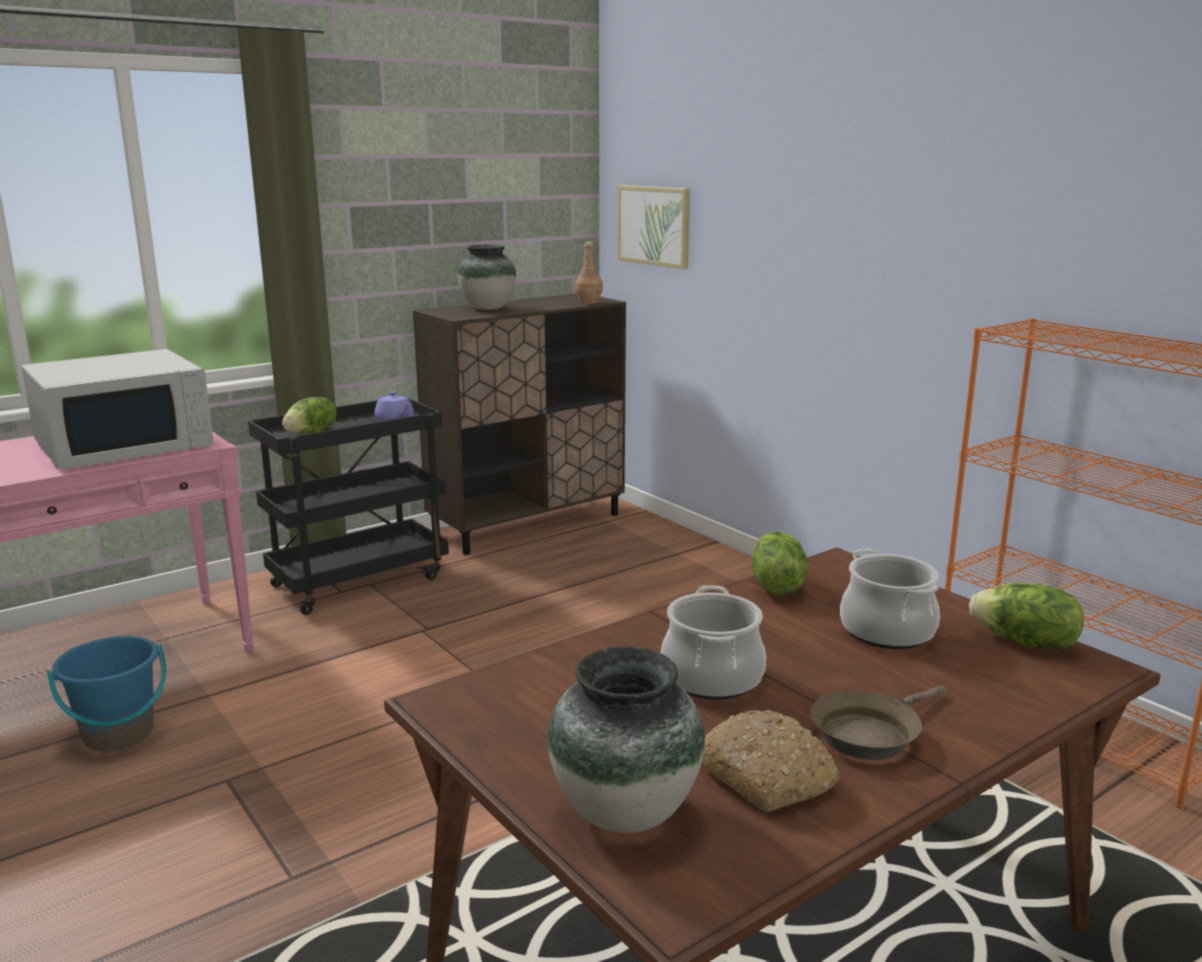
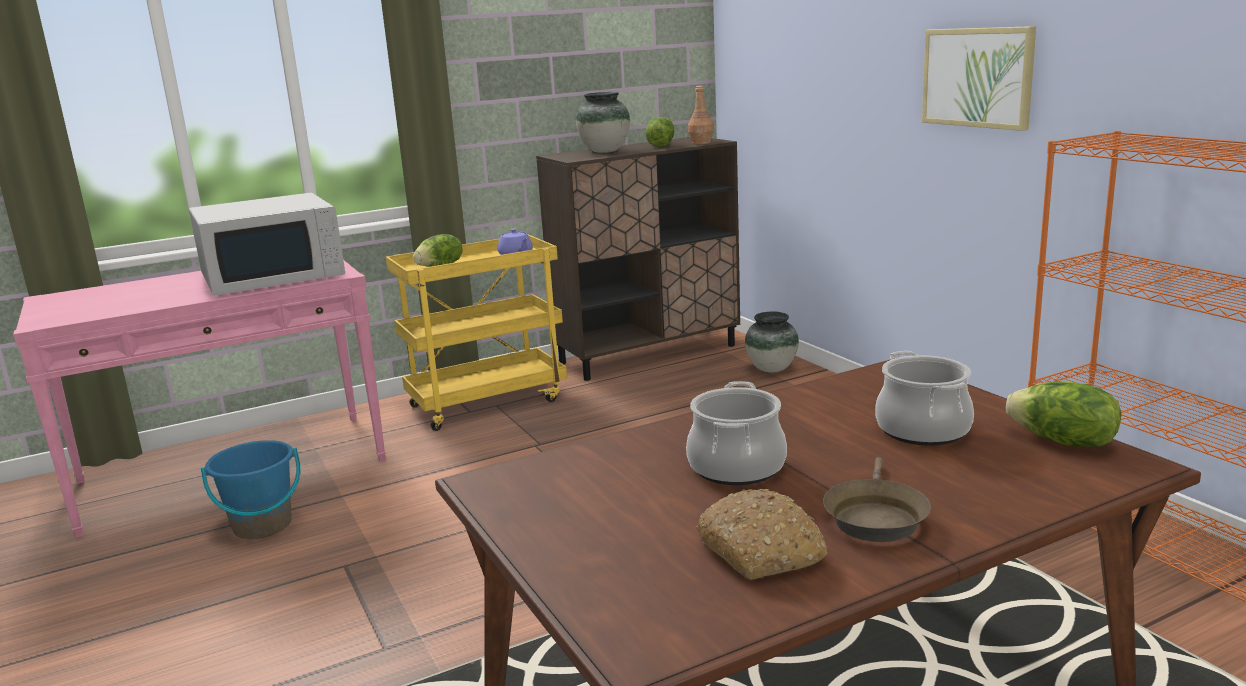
camera: 10 degrees right, 0 degrees up
black cart [248,398,449,615] -> yellow cart [386,234,567,431]
vase [548,646,705,833] -> vase moved to [745,311,799,373]
picture [617,185,690,269] -> picture moved to [922,26,1036,131]
lettuce [752,531,808,595] -> lettuce moved to [646,117,674,147]
brown frying pan [811,685,946,760] -> brown frying pan turned 45 degrees counterclockwise [823,457,931,542]

